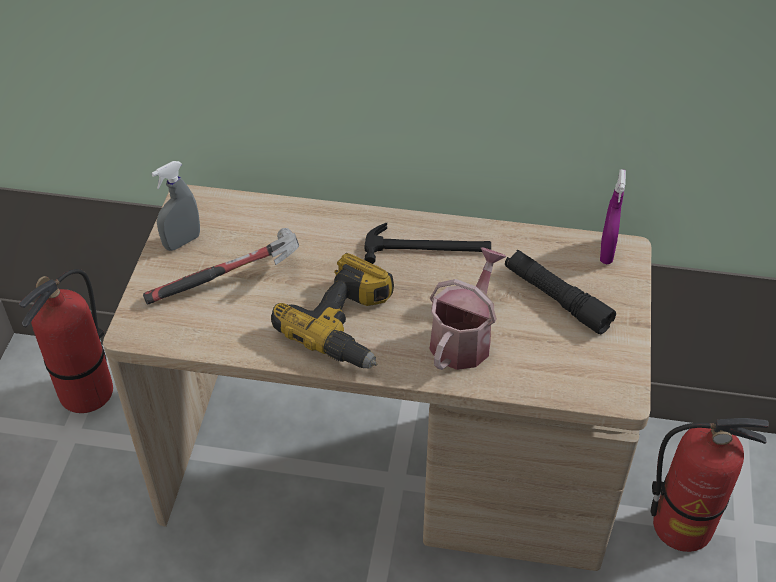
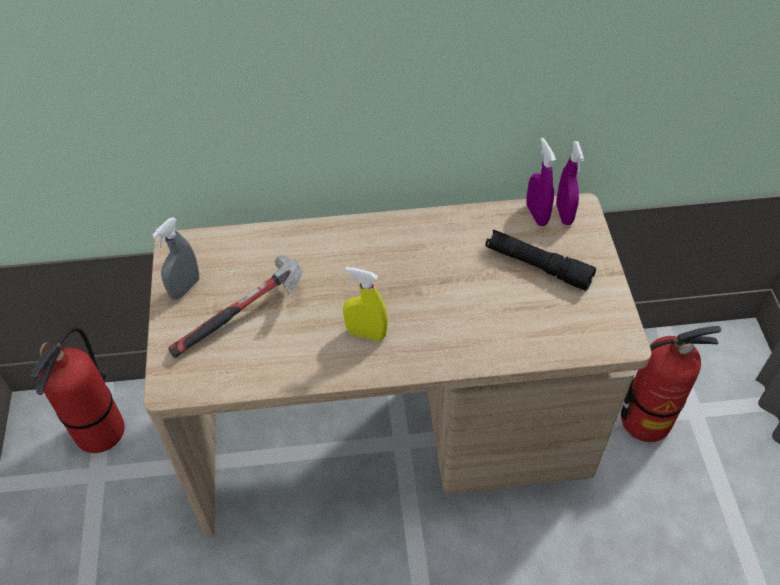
camera: 15 degrees left, 5 degrees up
power drill [271,253,394,368] -> yellow spray bottle [343,267,388,341]
hammer [365,223,491,264] -> none
watering can [429,247,506,370] -> none
none -> purple spray bottle [526,138,556,226]

